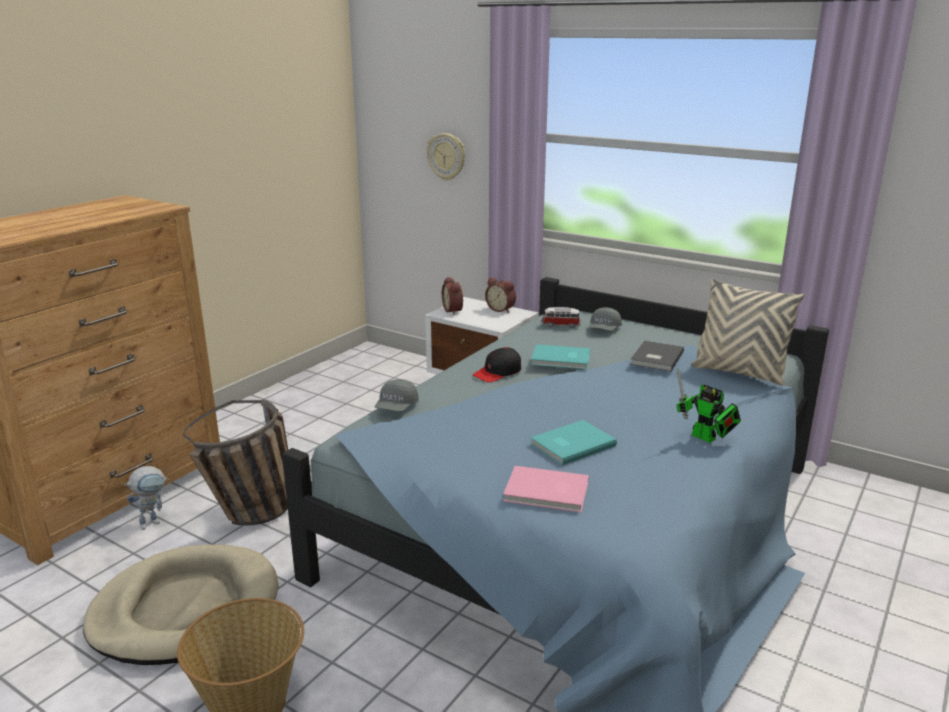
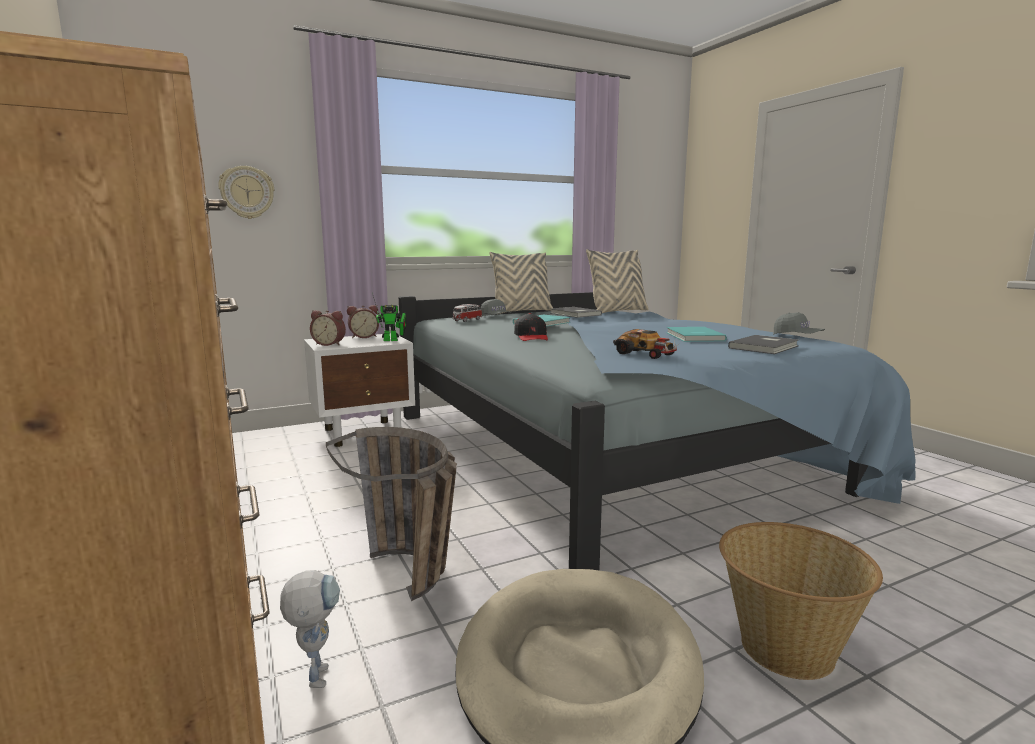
camera: 60 degrees left, 10 degrees down
grey cap [375,379,419,411] -> grey cap moved to [773,312,825,335]
pink book [503,466,589,512] -> grey book [728,335,798,354]
toy robot [676,368,741,443] -> toy robot moved to [372,293,406,341]
none -> beige pillow [489,252,553,314]
none -> toy car [613,329,678,359]

